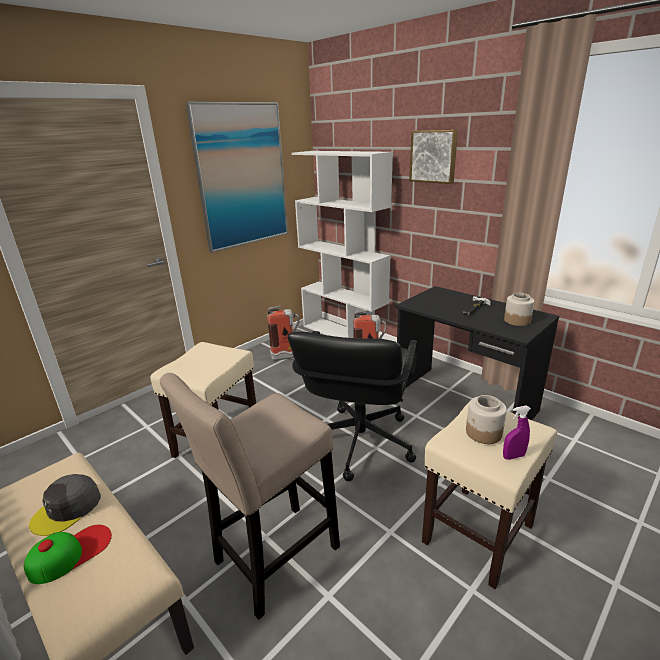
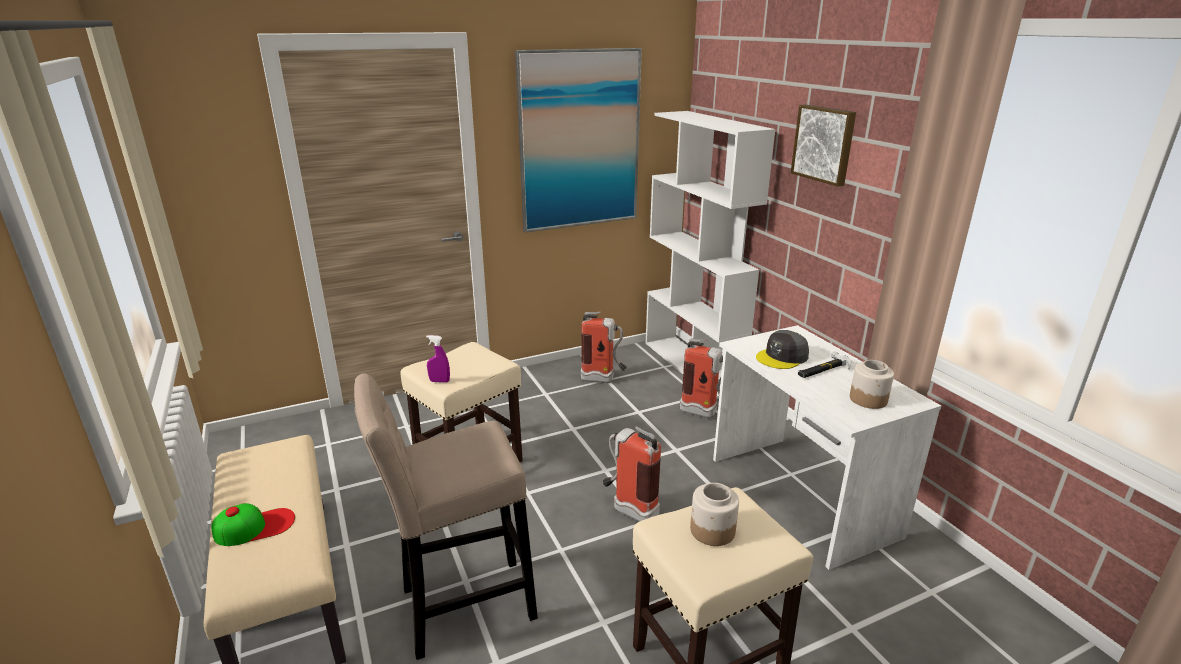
camera: 20 degrees right, 0 degrees up
grey cap [29,474,101,536] -> grey cap moved to [756,330,809,369]
black office chair [287,331,417,481] -> fire extinguisher [603,426,661,522]
black desk [395,286,559,420] -> white desk [713,325,941,570]
purple spray bottle [503,405,531,460] -> purple spray bottle moved to [426,335,450,383]

